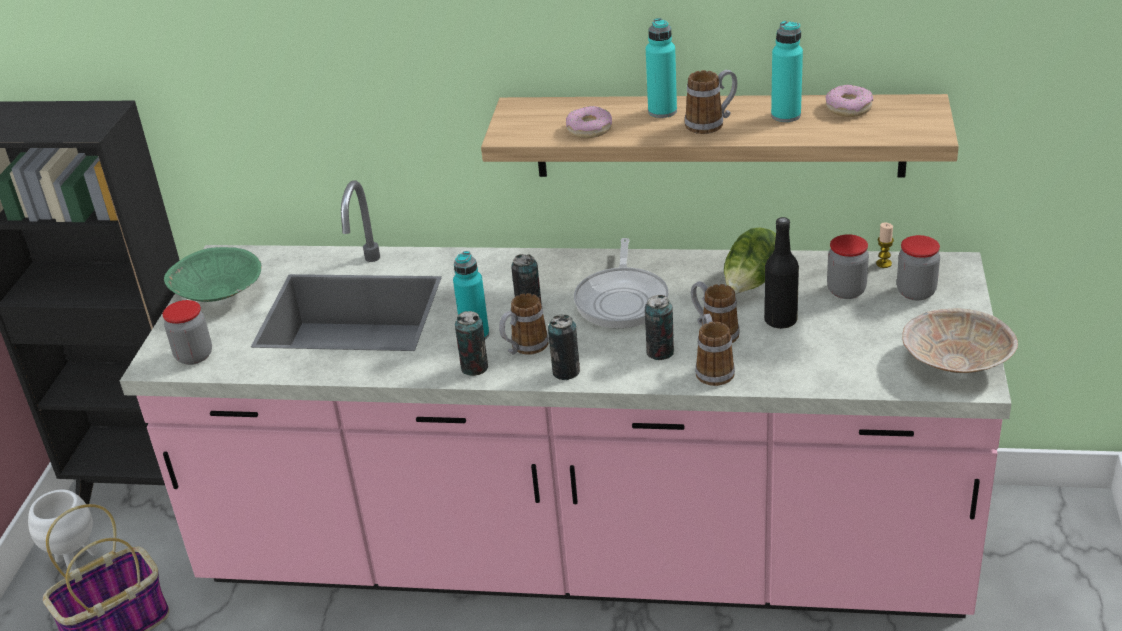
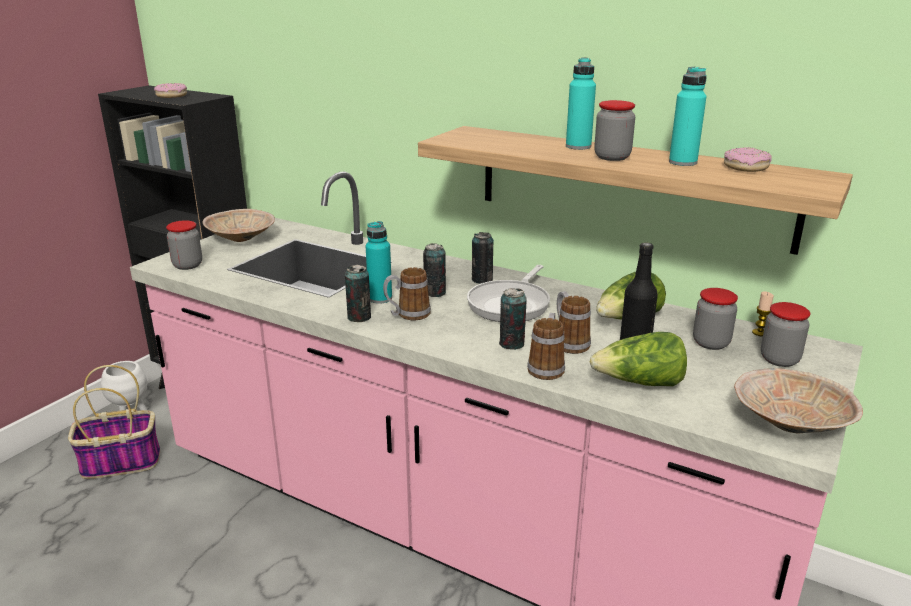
camera: 20 degrees right, 10 degrees down
green bowl [164,247,261,302] -> beige bowl [203,209,275,242]
can [548,315,580,380] -> can moved to [472,232,494,284]
donut [566,106,612,138] -> donut moved to [154,83,187,98]
mug [685,70,737,134] -> jar [594,100,635,161]
none -> lettuce [590,332,687,386]

